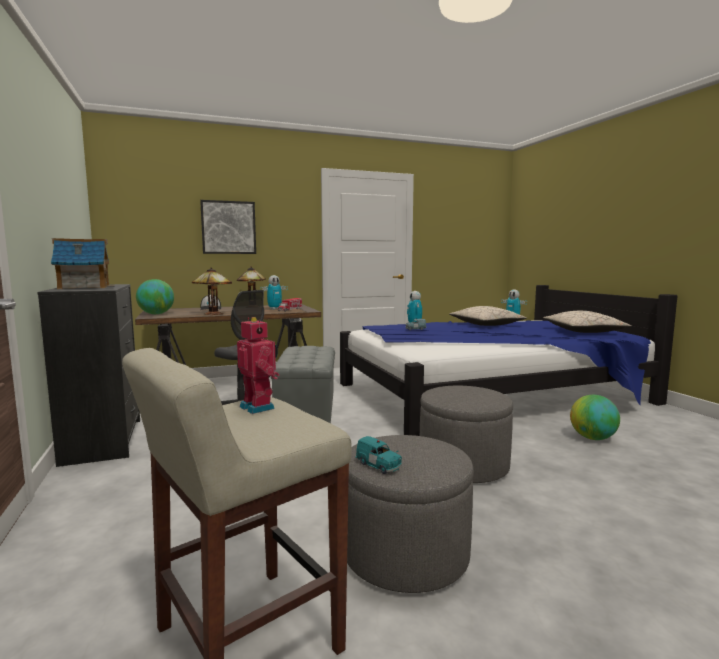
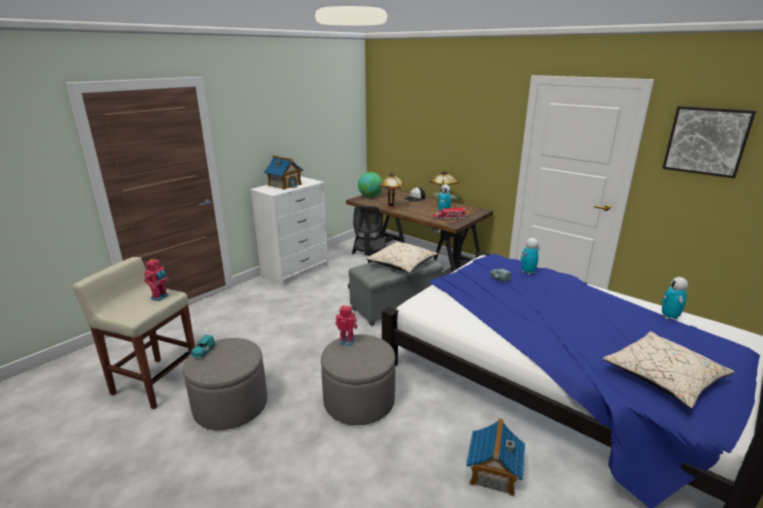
camera: 60 degrees right, 15 degrees up
black dresser [37,284,140,467] -> white dresser [250,176,328,286]
picture [200,200,256,254] -> picture moved to [662,106,756,178]
beige pillow [449,306,527,326] -> beige pillow moved to [365,242,438,273]
globe [570,395,620,440] -> toy house [466,418,525,496]
none -> toy robot [335,305,358,346]

